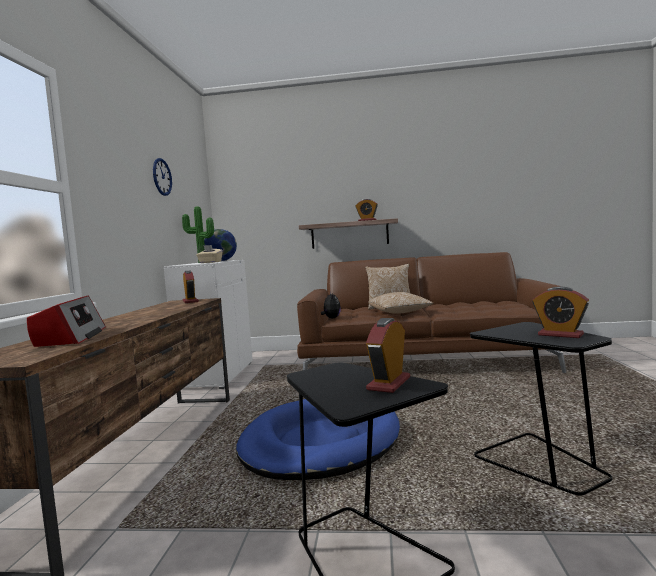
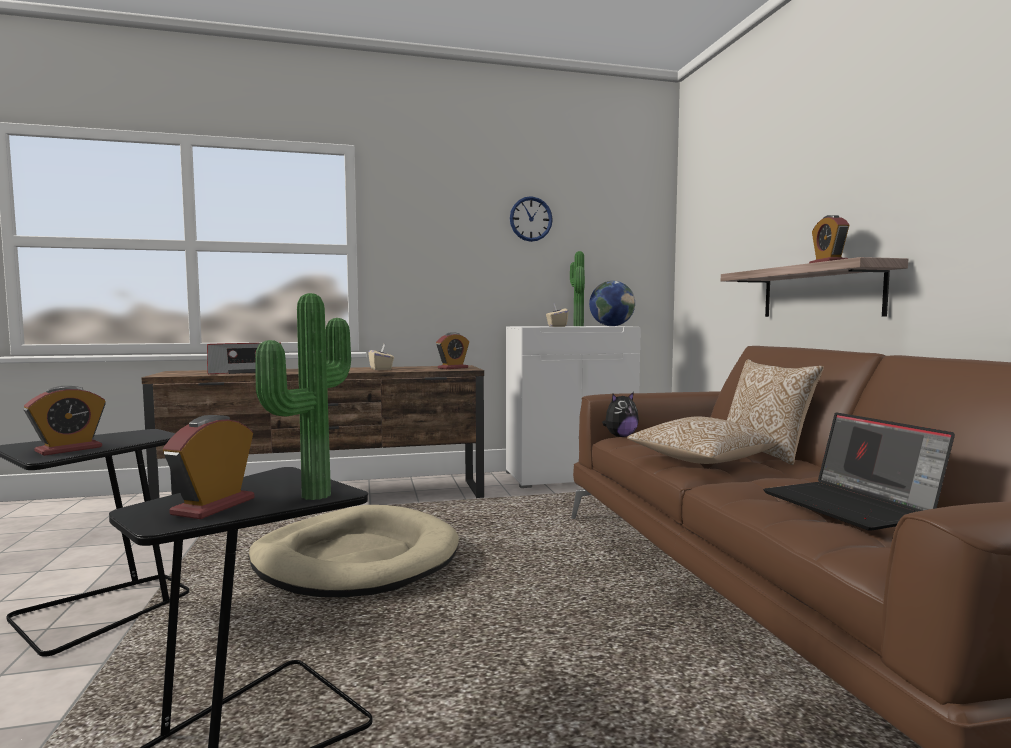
camera: 70 degrees right, 0 degrees up
blue dog bed [236,399,400,480] -> beige dog bed [248,505,459,597]
alarm clock [366,318,410,393] -> alarm clock turned 120 degrees clockwise [23,386,106,456]
none -> potted plant [255,293,351,500]
none -> beige tissue box [368,344,394,370]
none -> laptop [763,412,955,530]

